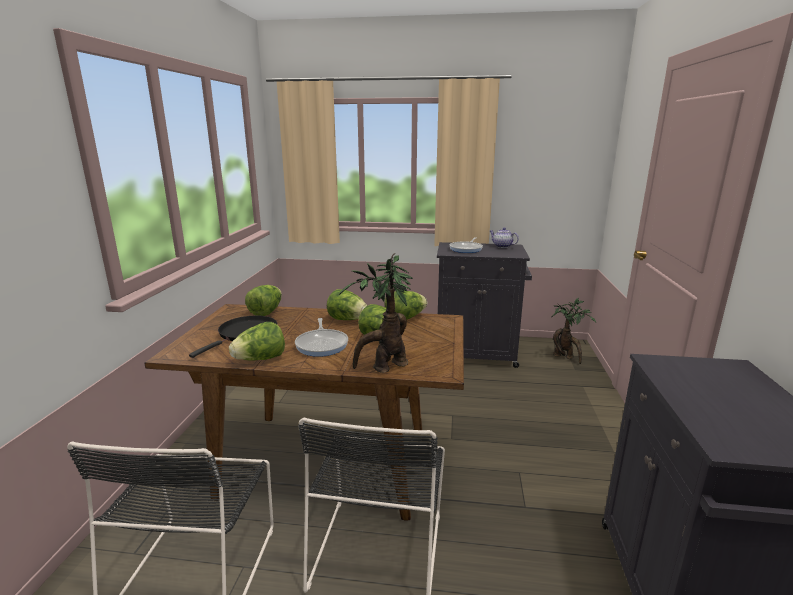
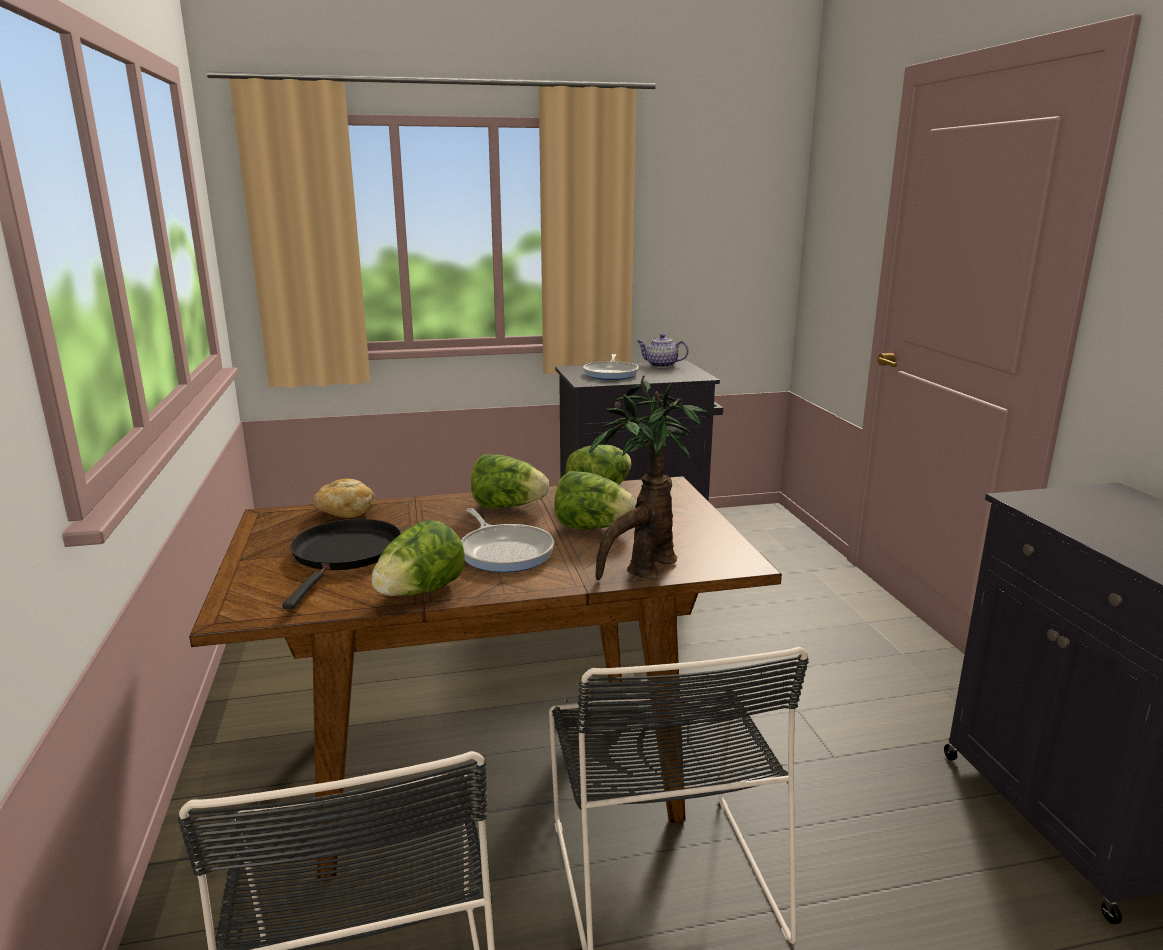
camera: 20 degrees left, 0 degrees up
lettuce [245,285,282,316] -> bread [312,479,375,518]
potted plant [552,298,596,364] -> none

